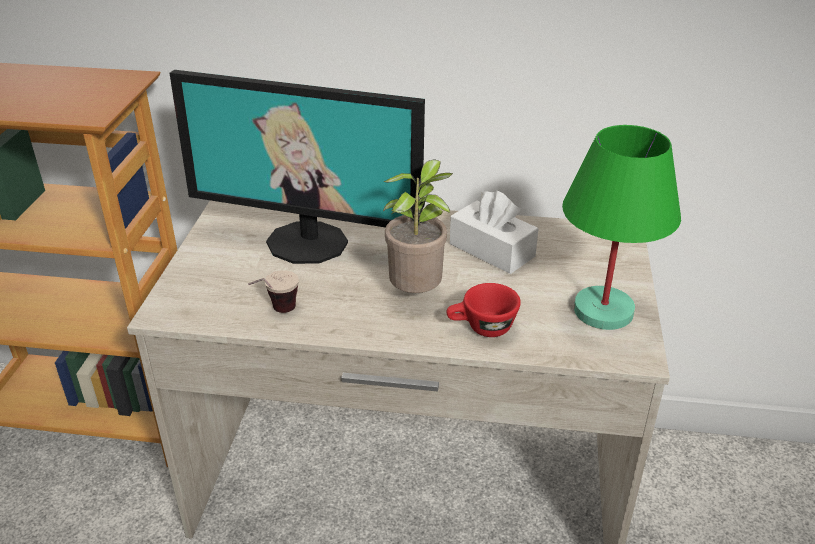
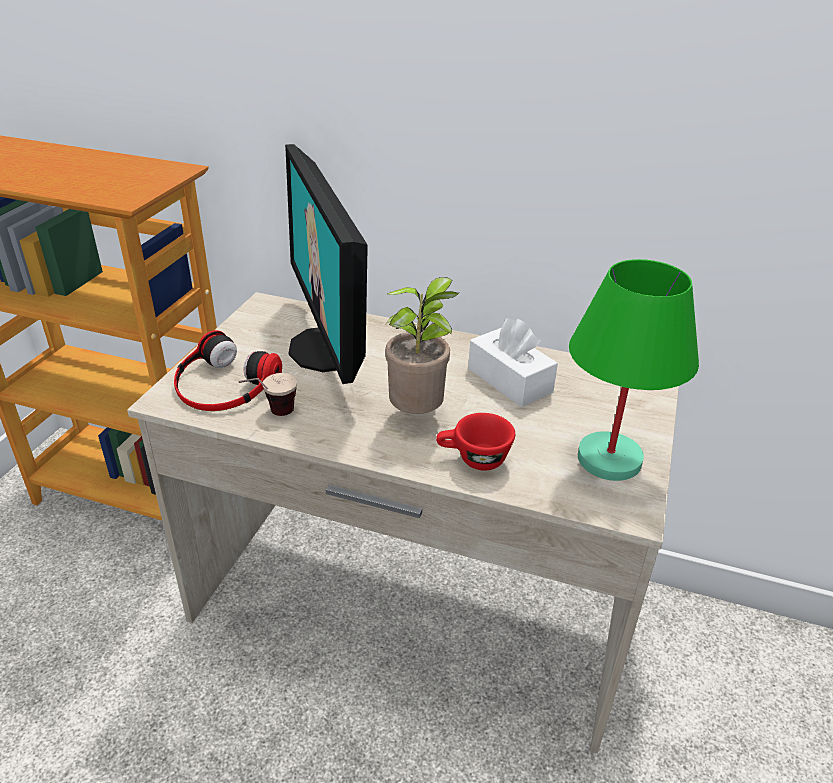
camera: 10 degrees right, 0 degrees up
monitor [169,70,425,264] -> monitor turned 45 degrees clockwise [285,144,368,384]
none -> headphones [174,330,282,411]

